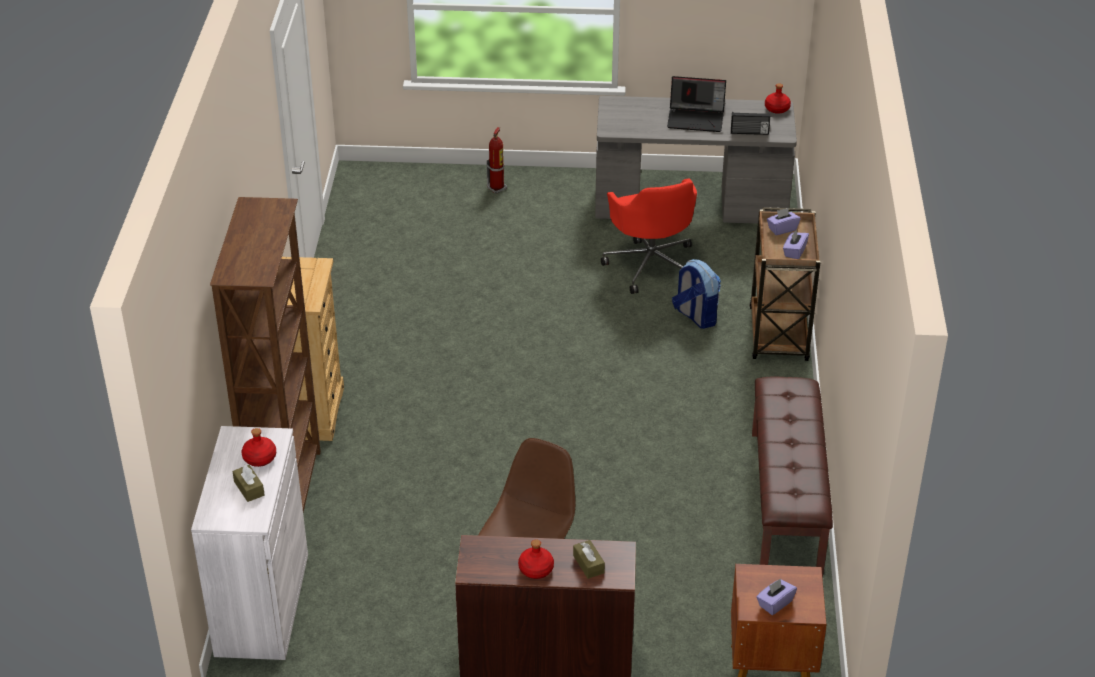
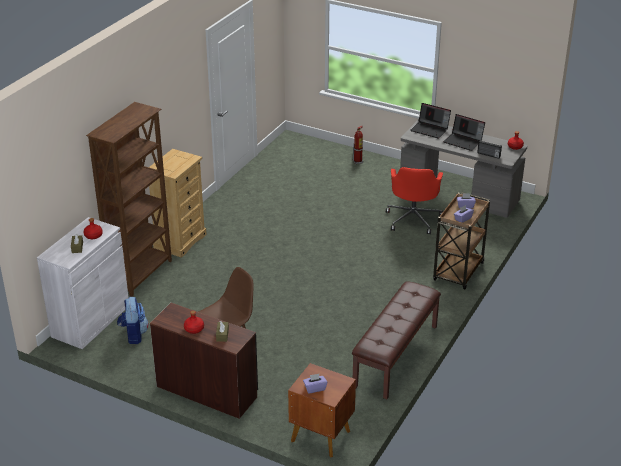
camera: 25 degrees right, 5 degrees down
backpack [672,259,721,329] -> backpack moved to [117,297,149,344]
none -> laptop [411,103,451,138]

